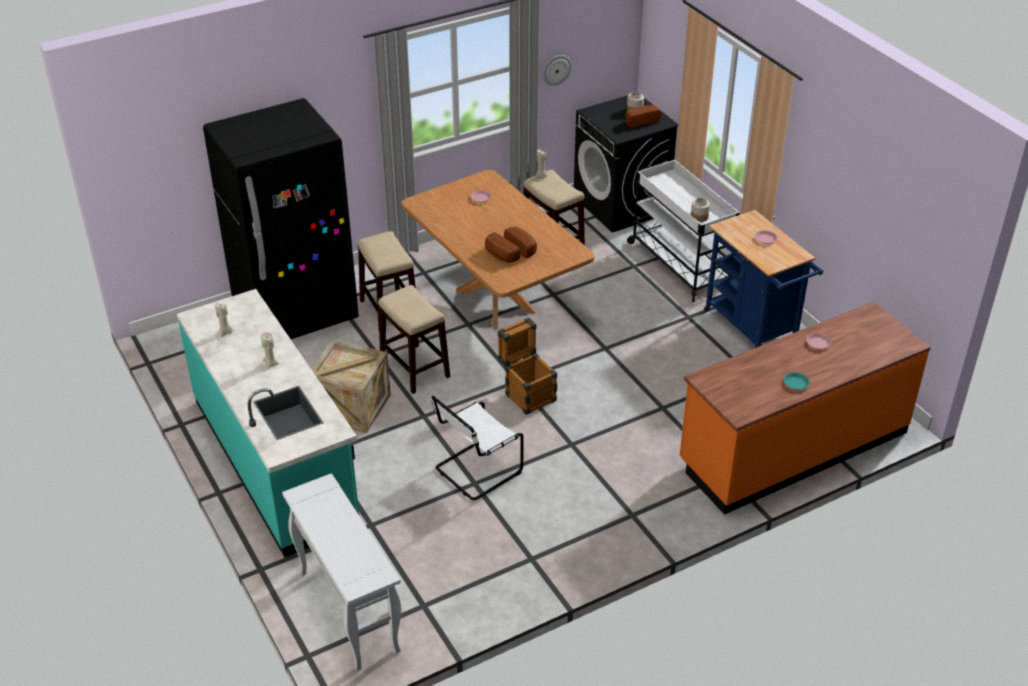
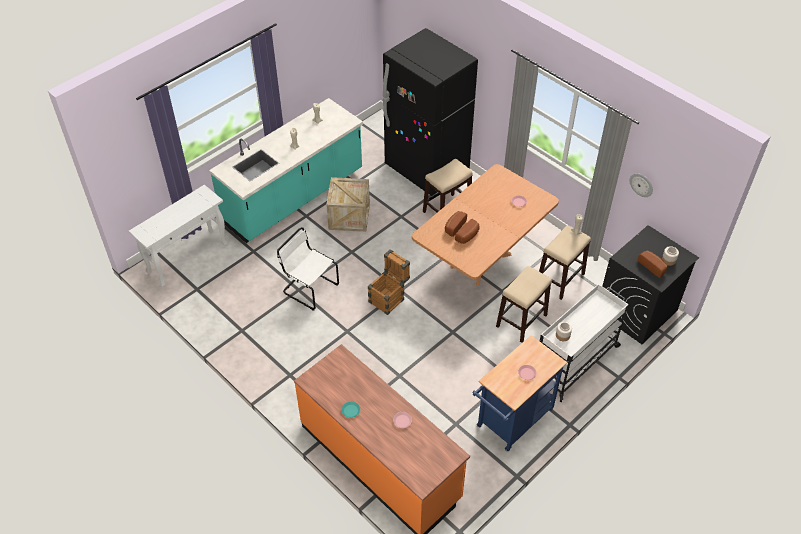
camera: 75 degrees right, 10 degrees up
stool [378,285,450,394] -> stool moved to [496,266,552,343]

